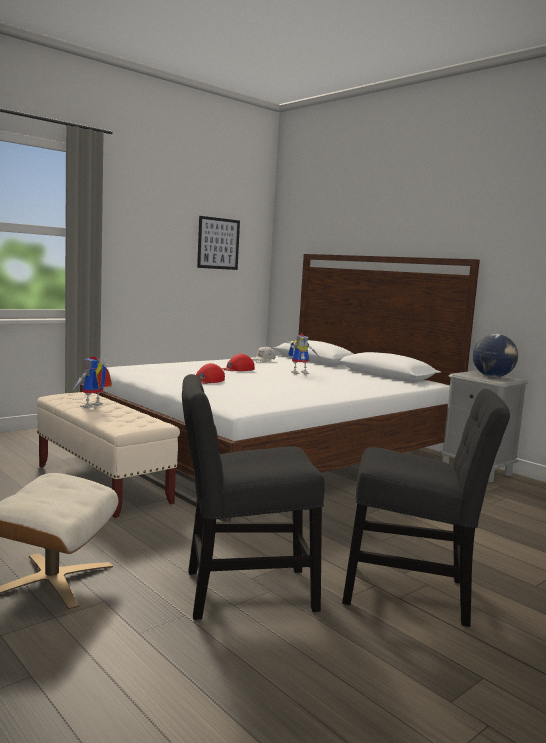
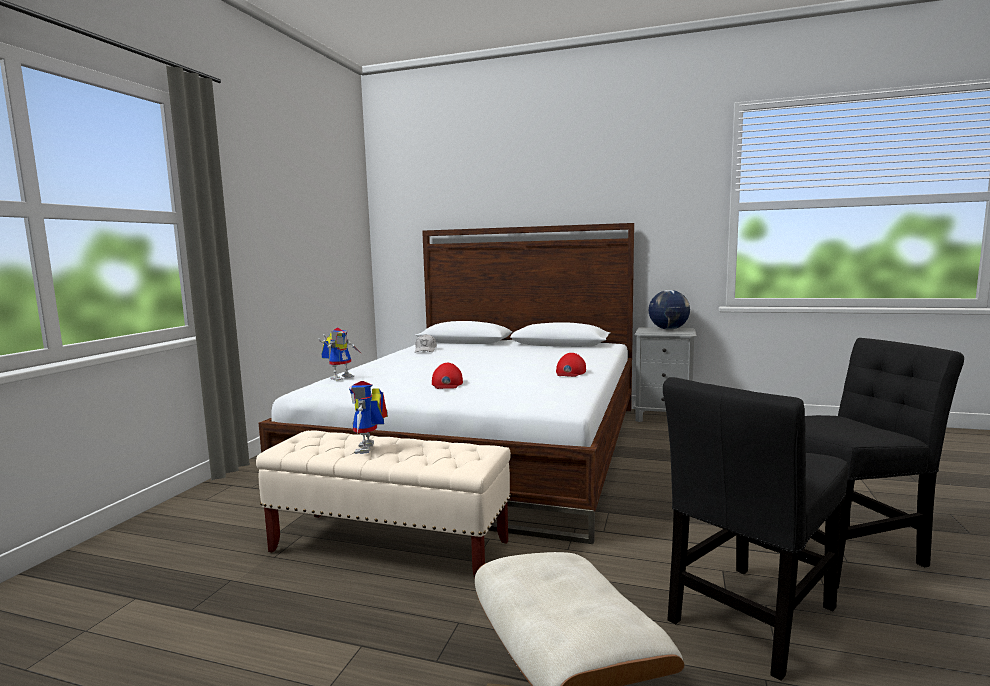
camera: 30 degrees left, 0 degrees up
picture [197,216,240,270] -> none
red cap [221,354,255,371] -> red cap moved to [556,353,586,377]
toy robot [285,334,319,374] -> toy robot moved to [319,327,362,381]

